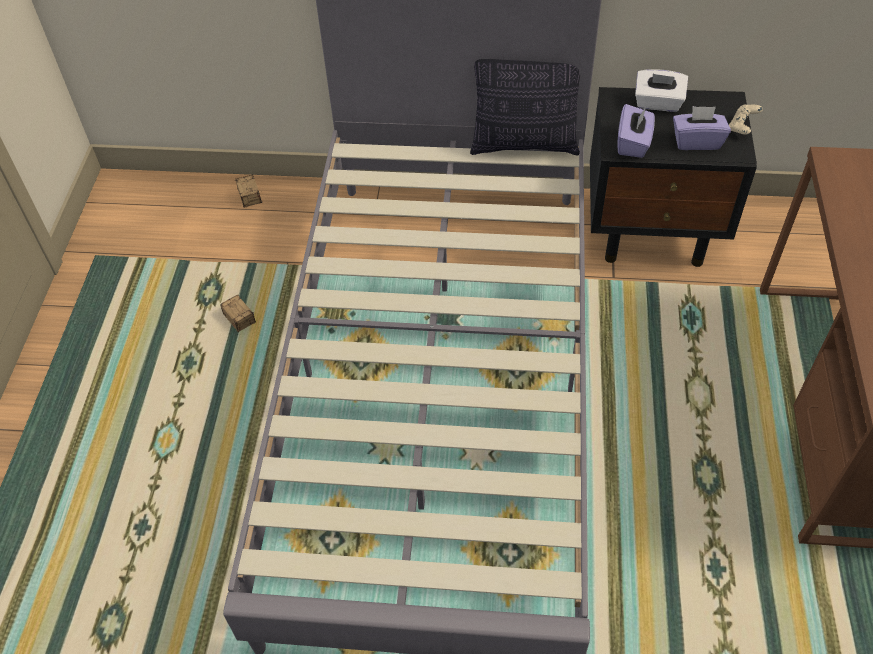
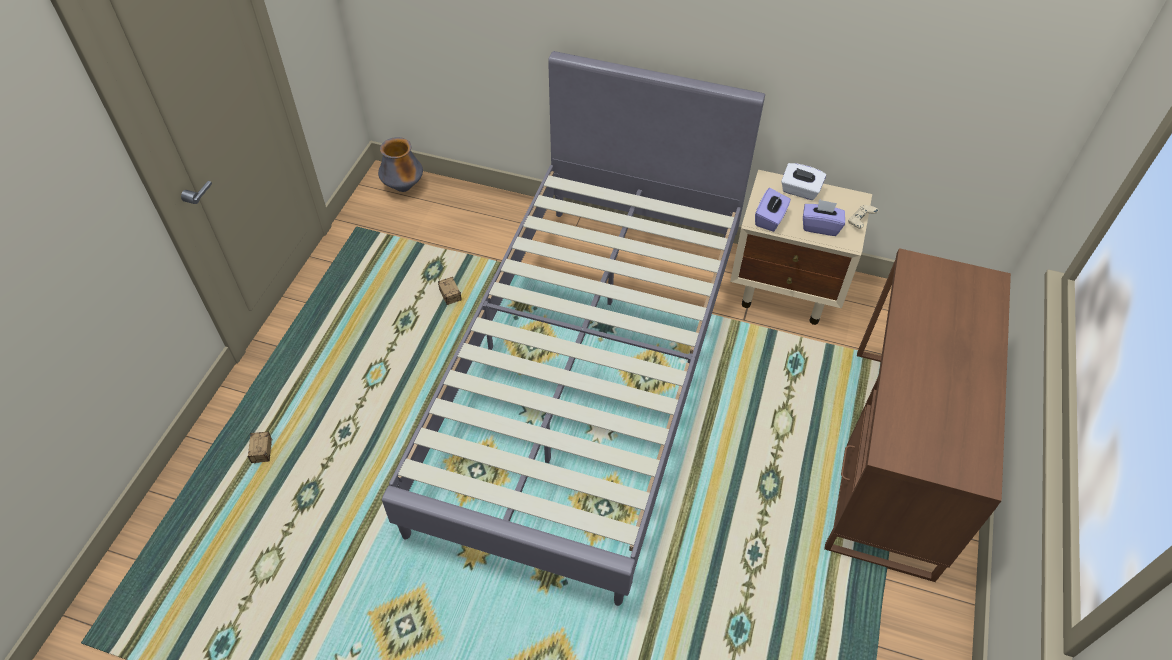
camera: 10 degrees right, 0 degrees up
storage box [235,175,262,207] -> storage box moved to [247,432,272,470]
pillow [470,59,580,155] -> none
black nightstand [590,87,757,267] -> beige nightstand [730,170,872,325]
none -> vase [378,137,423,192]

